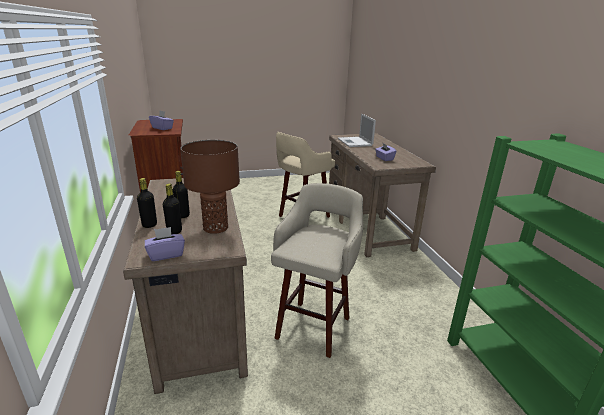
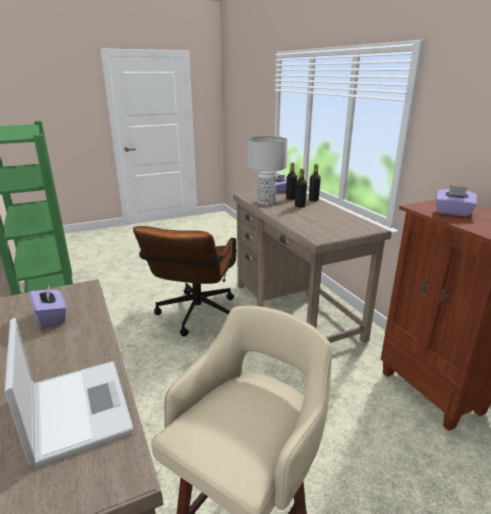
camera: 170 degrees right, 0 degrees up
brown table lamp [180,140,240,234] -> white table lamp [247,136,287,205]
beige stool [271,183,363,358] -> brown office chair [133,226,237,336]

